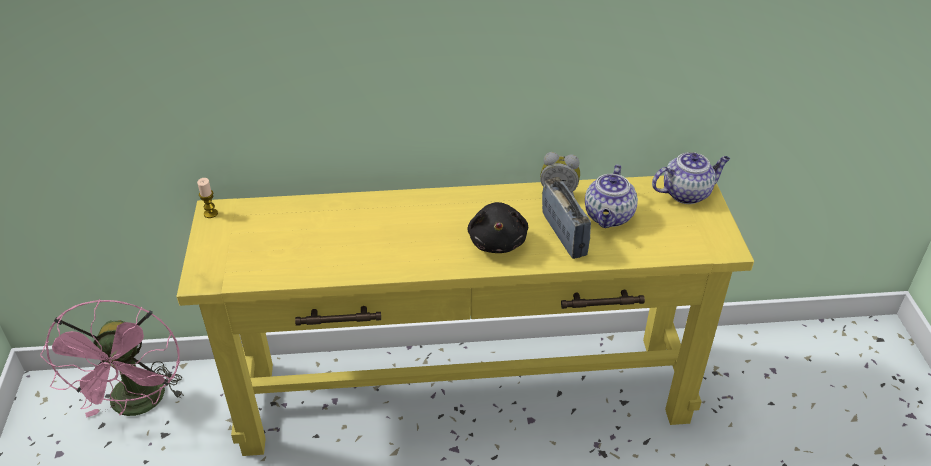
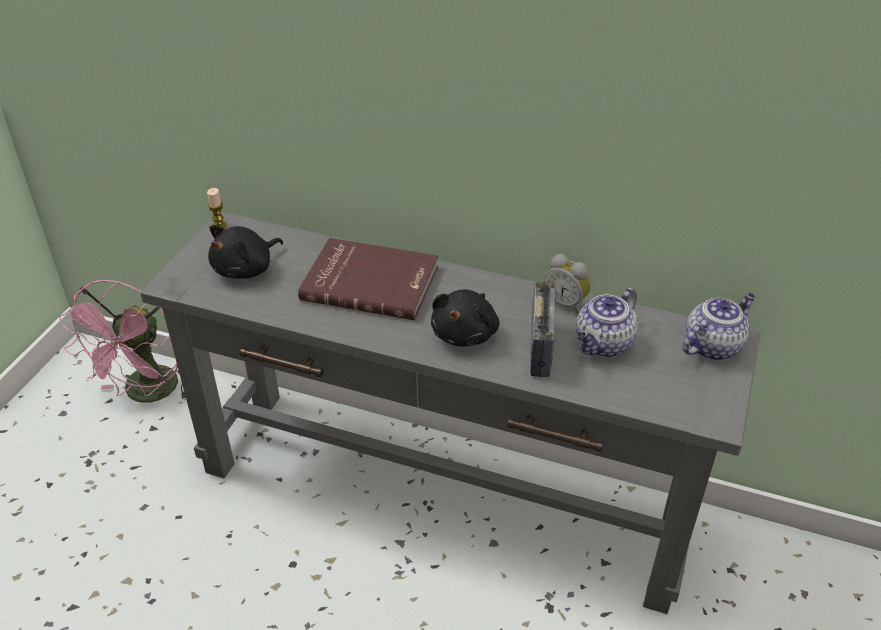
camera: 25 degrees right, 0 degrees up
yellow console table [176,175,754,456] -> grey console table [140,212,760,614]
teapot [652,152,730,204] -> teapot turned 45 degrees counterclockwise [682,293,756,361]
none -> black plush toy [208,225,283,279]
none -> red book [298,238,438,320]

